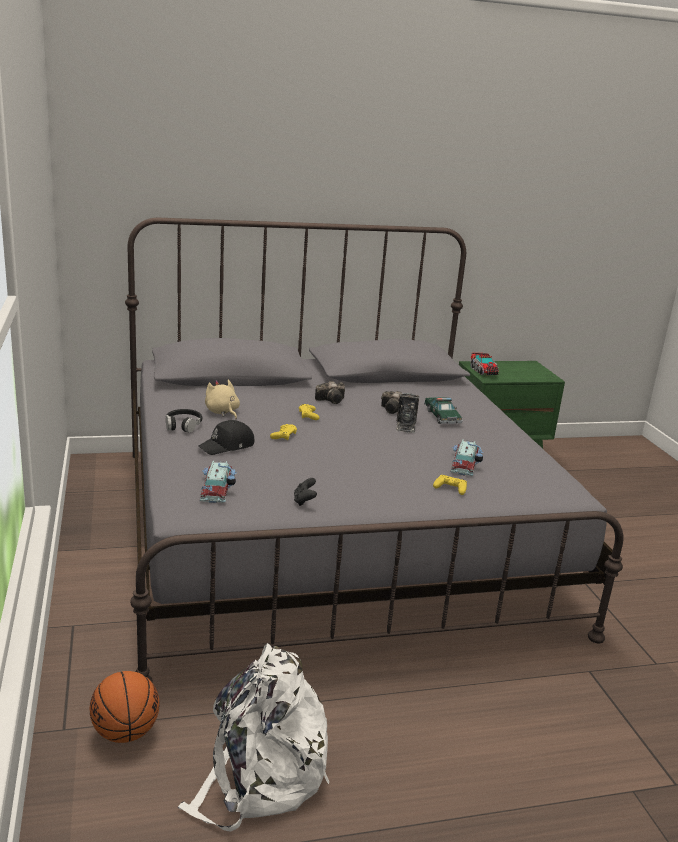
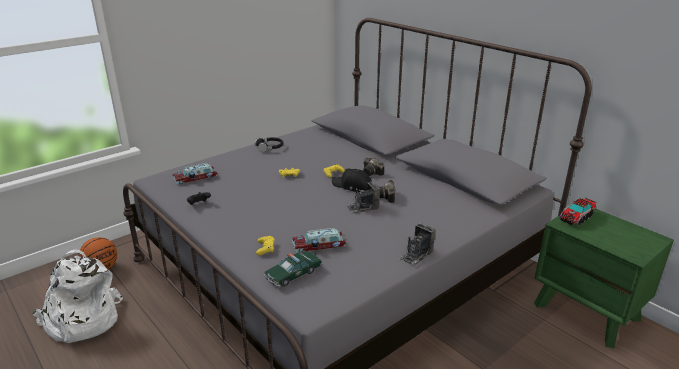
camera: 65 degrees right, 5 degrees up
black cap [198,420,254,455] -> black cap moved to [332,169,372,192]
beige plush toy [205,379,240,419] -> none
toy car [424,397,463,424] -> toy car moved to [264,251,323,288]
none -> camera [399,223,436,266]

